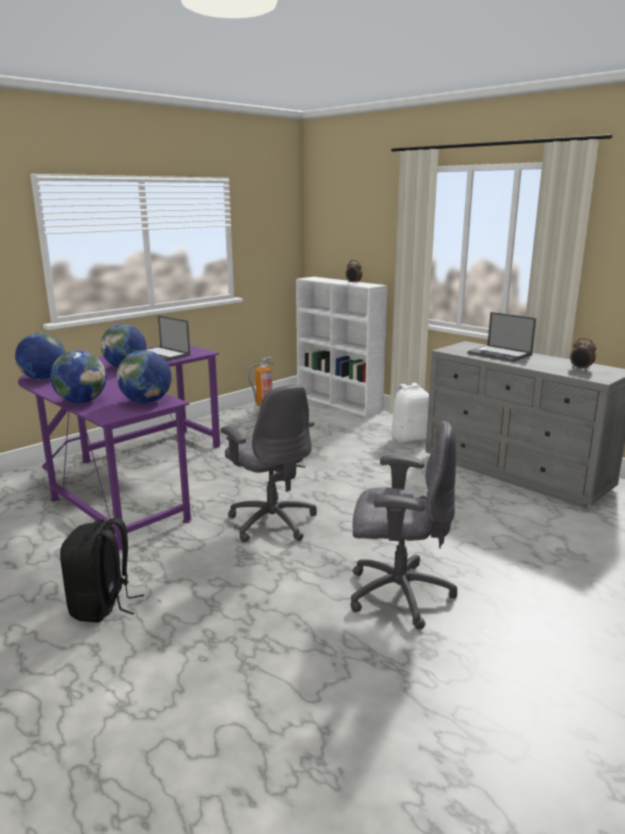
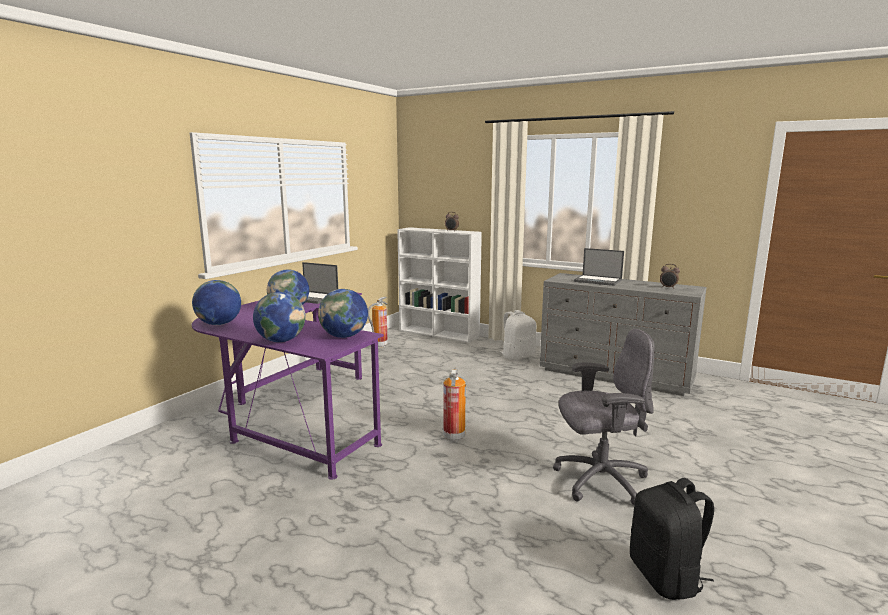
camera: 15 degrees left, 5 degrees down
black backpack [60,518,144,623] -> black backpack moved to [630,478,714,600]
grey office chair [221,385,317,543] -> fire extinguisher [443,367,466,442]

